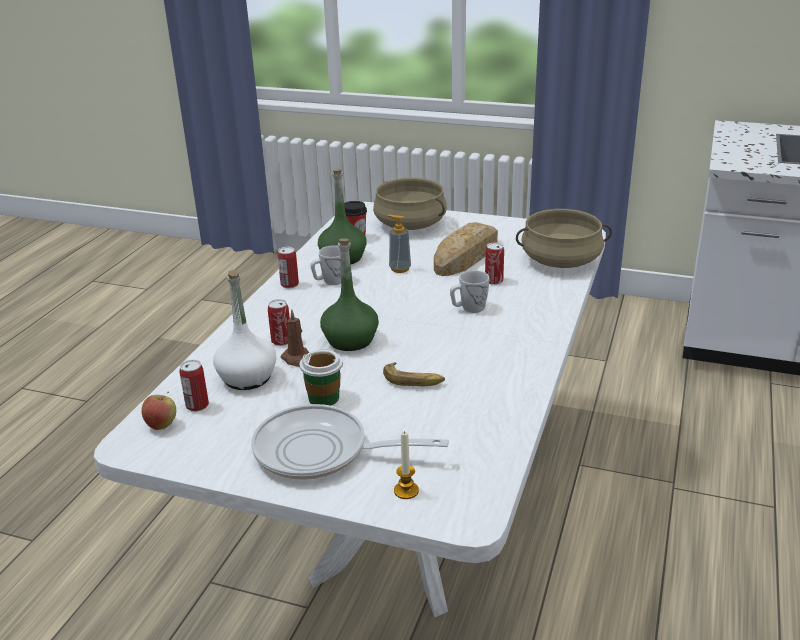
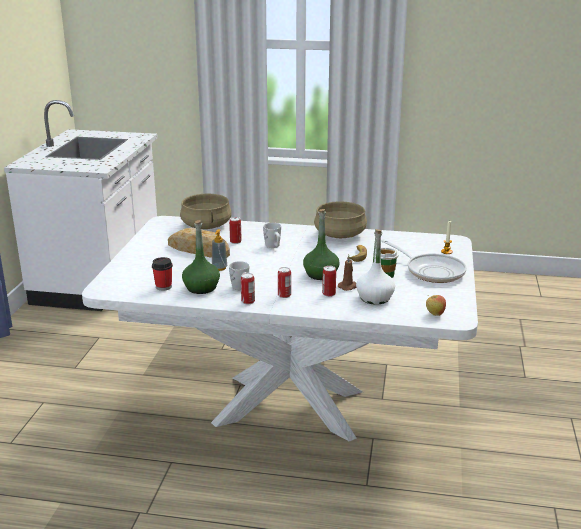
camera: 100 degrees left, 5 degrees down
can [179,360,209,412] -> can moved to [278,267,291,298]
frying pan [251,404,449,480] -> frying pan turned 45 degrees counterclockwise [381,239,467,283]
beige cooking pot [373,178,447,230] -> beige cooking pot moved to [314,201,367,238]

